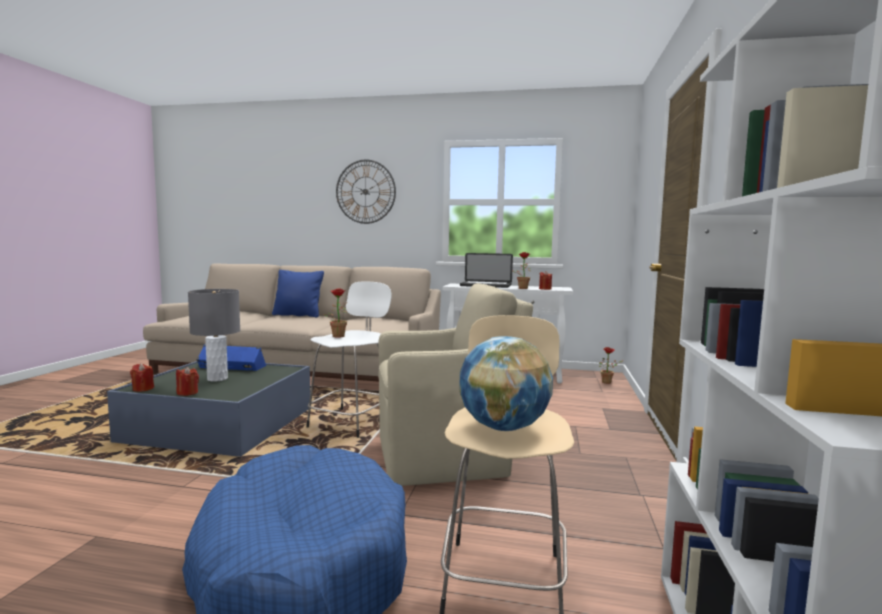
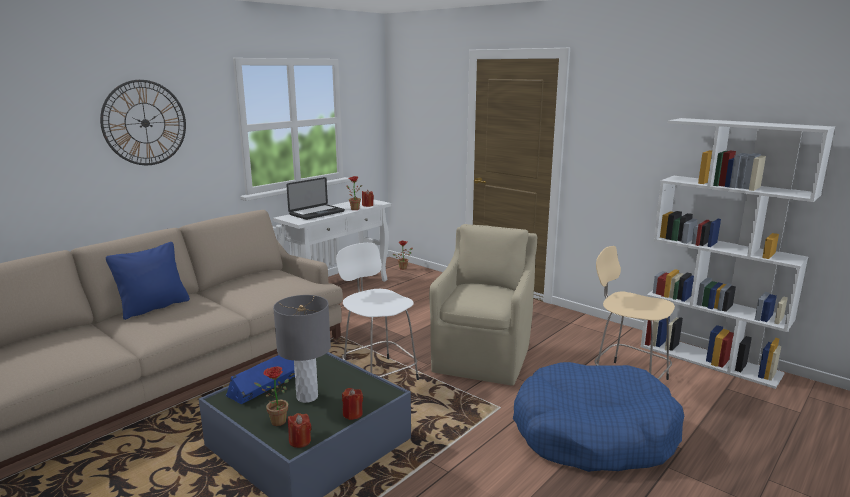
camera: 60 degrees left, 10 degrees up
potted plant [323,288,348,338] -> potted plant moved to [254,367,289,426]
globe [459,336,553,431] -> none

